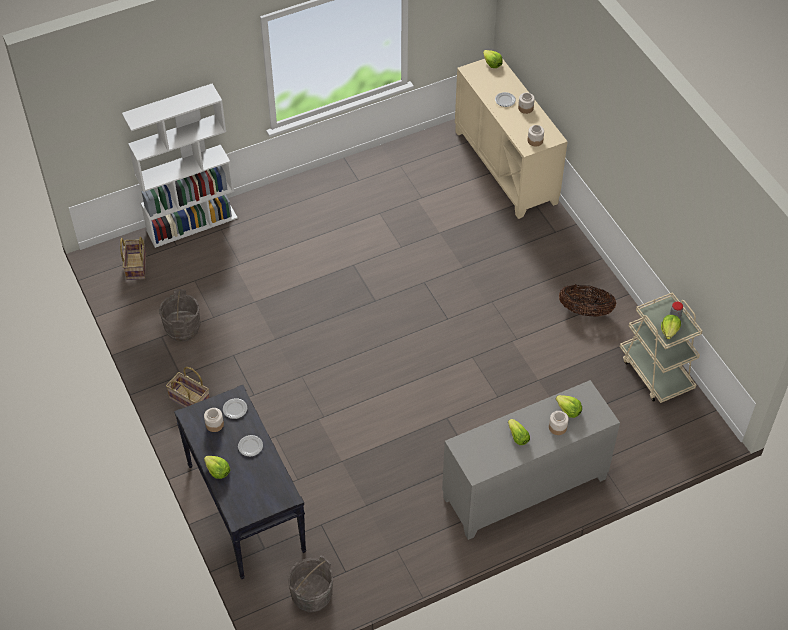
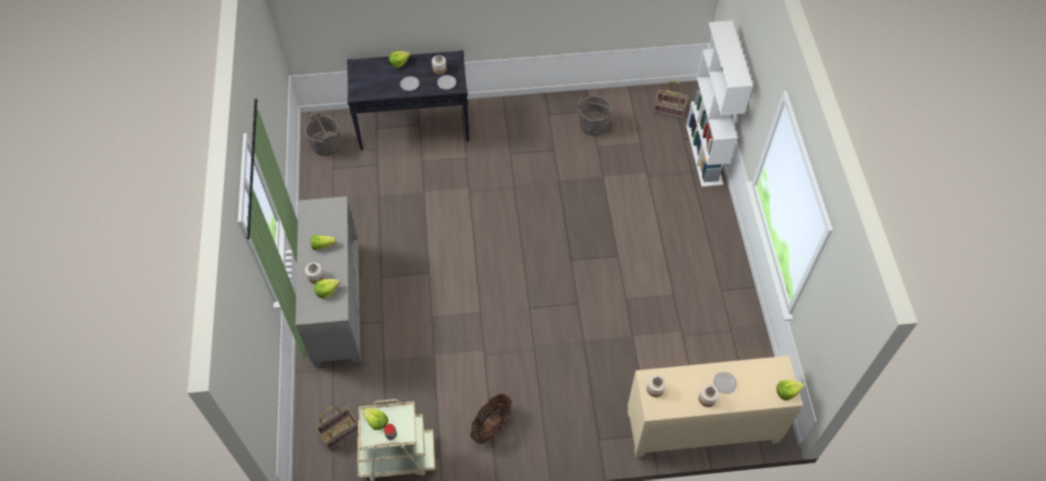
camera: 110 degrees right, 5 degrees up
basket [166,367,210,407] -> basket moved to [315,406,358,450]

